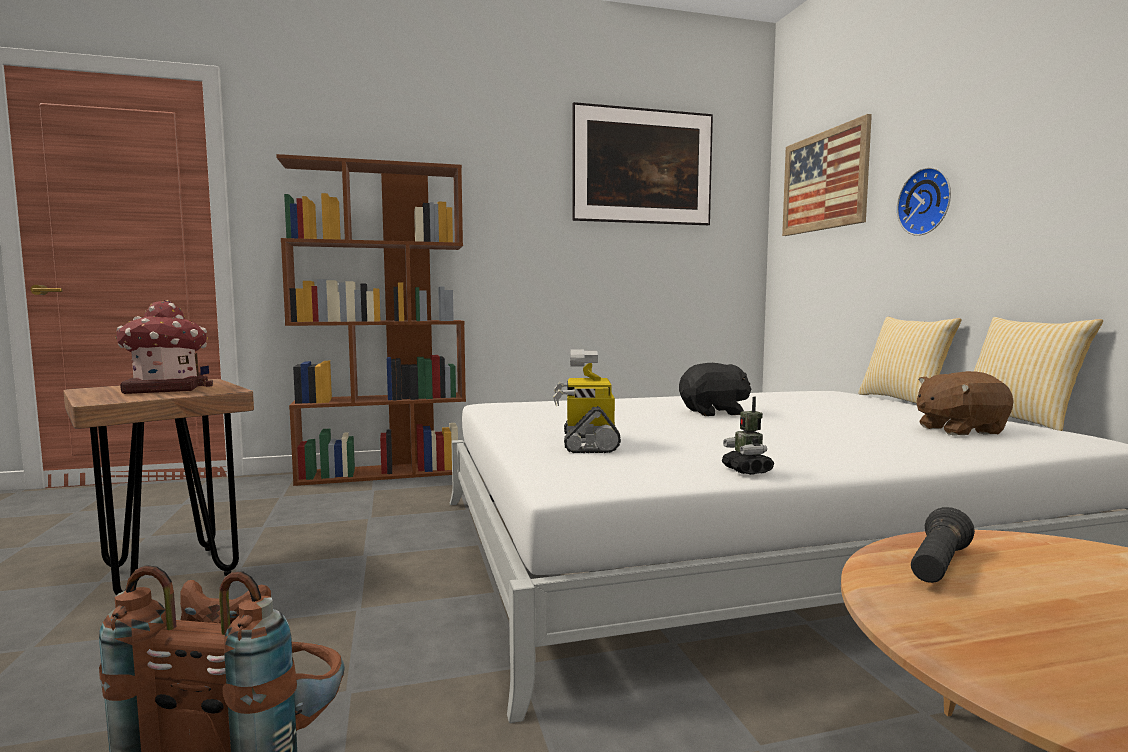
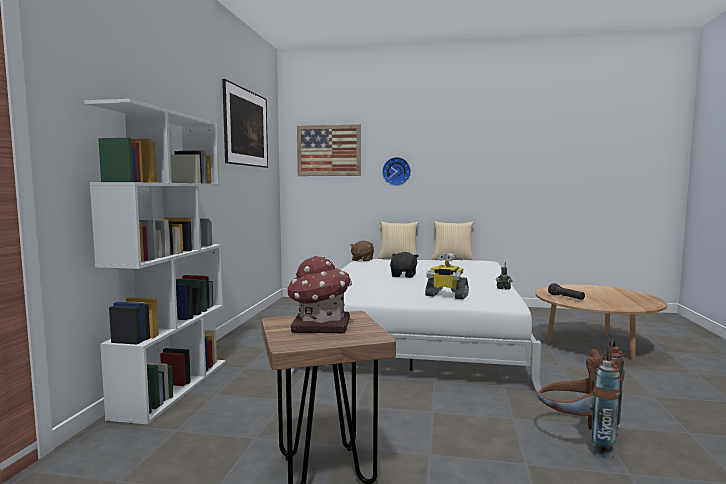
camera: 65 degrees left, 0 degrees up
brown bookcase [276,154,466,486] -> white bookcase [84,99,226,425]
brown plush toy [917,371,1014,435] -> brown plush toy moved to [350,241,374,262]

